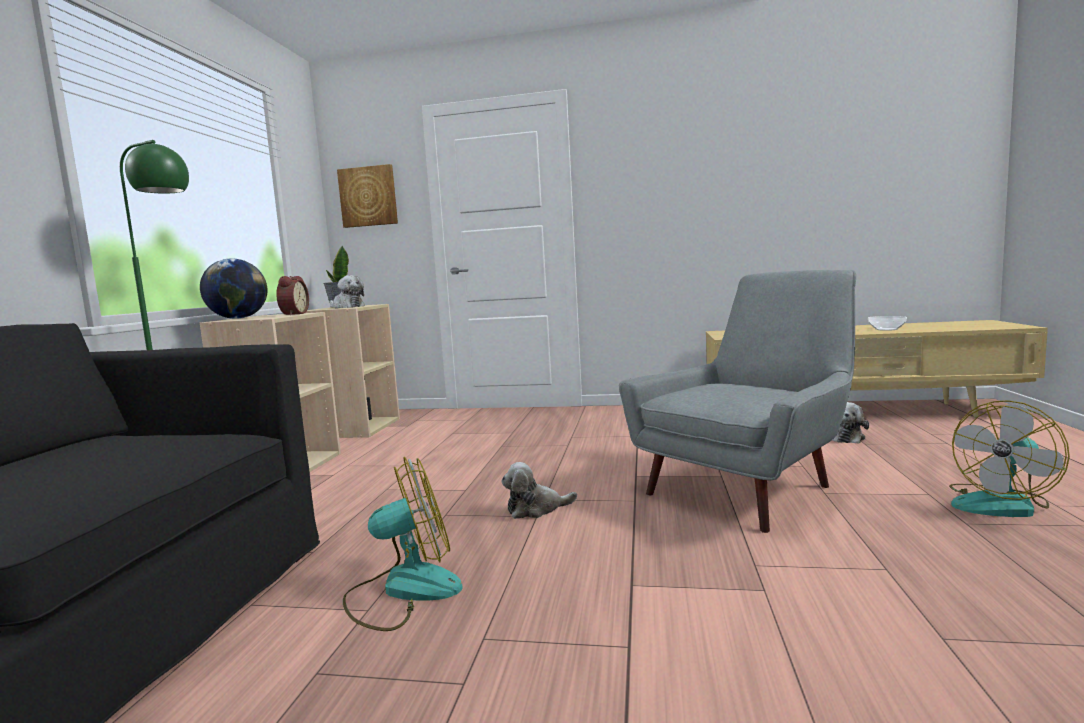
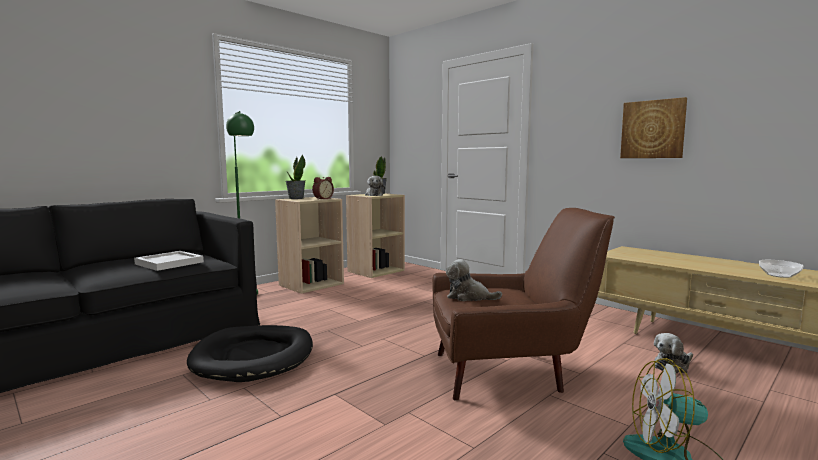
camera: 35 degrees right, 0 degrees up
globe [200,259,267,319] -> potted plant [286,155,306,199]
picture [337,164,398,228] -> picture moved to [620,97,687,158]
fan [343,457,463,631] -> black dog bed [187,325,313,382]
plush toy [501,462,577,519] -> plush toy moved to [446,259,502,301]
grey armchair [619,270,856,533] -> brown armchair [432,208,615,401]
none -> white tray [134,251,204,271]

